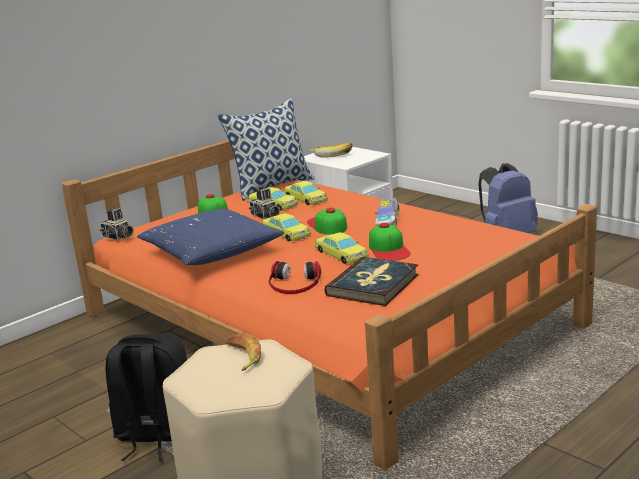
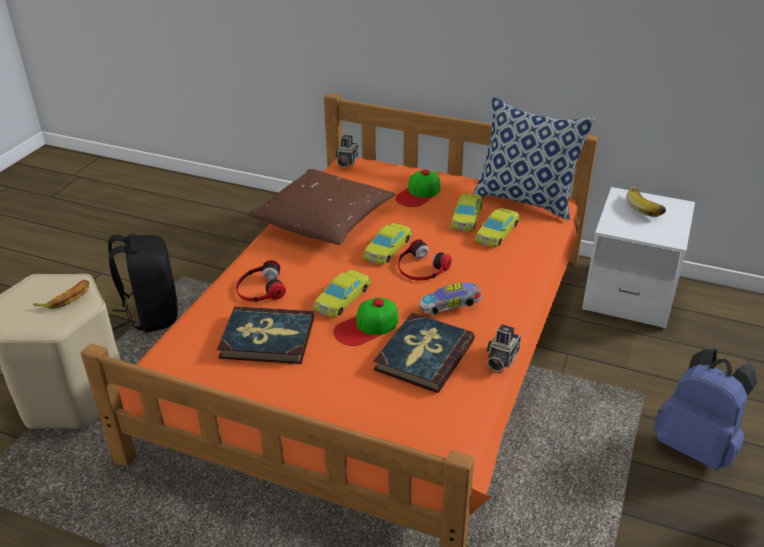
camera: 65 degrees right, 15 degrees up
blue pillow [137,208,284,265] -> brown pillow [247,169,395,245]
camera [249,188,280,219] -> camera moved to [487,324,521,372]
cap [307,208,347,235] -> headphones [398,239,452,280]
none -> book [374,313,475,393]

